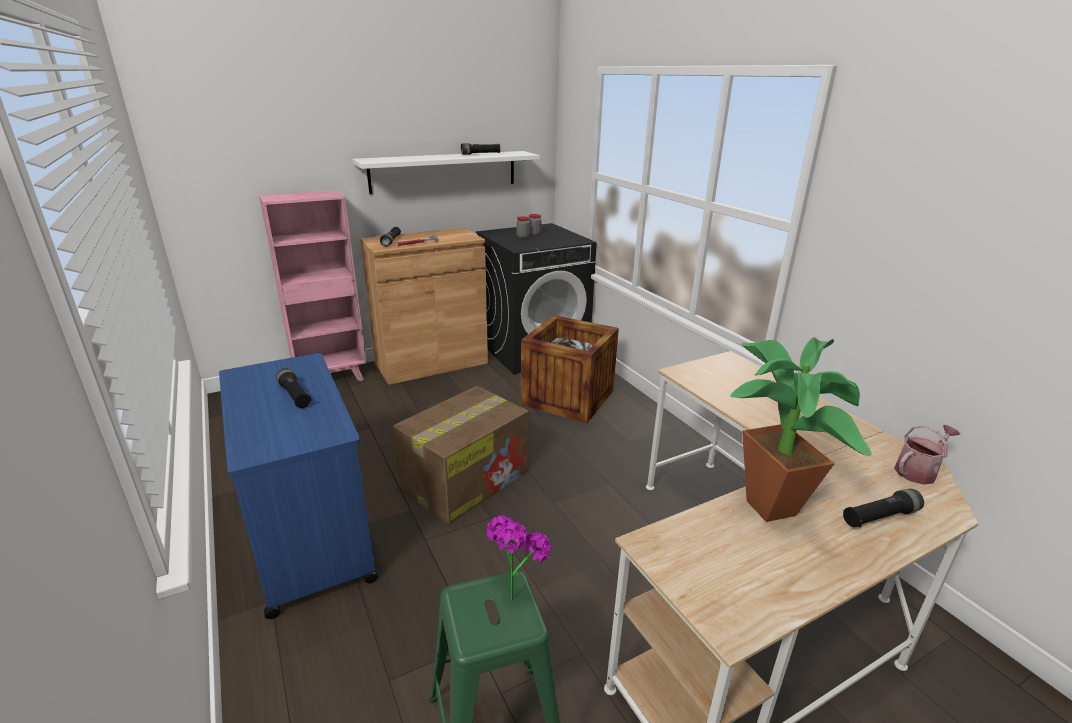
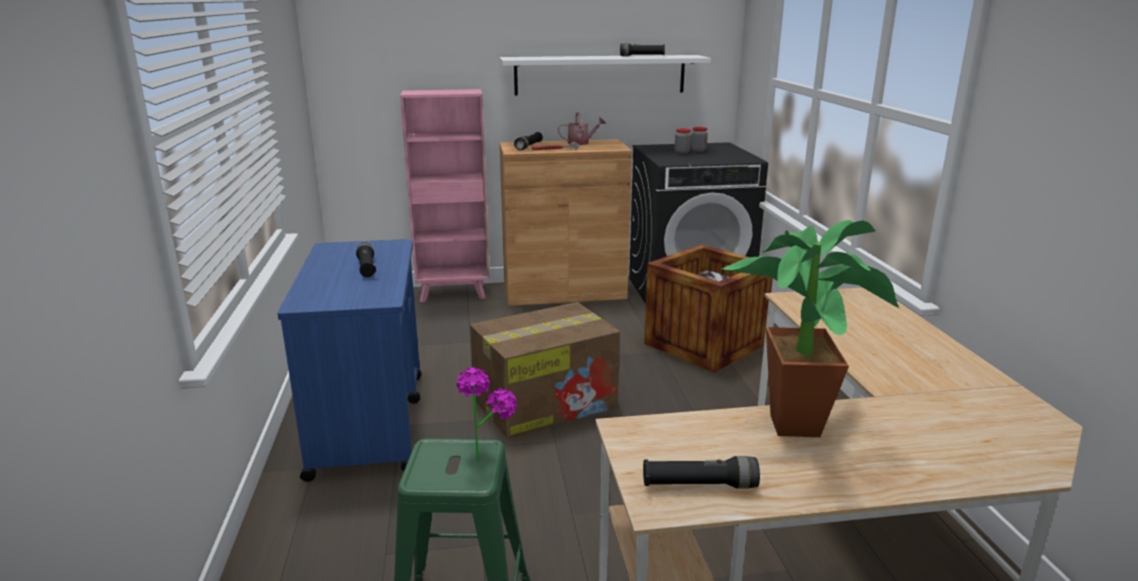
camera: 20 degrees right, 5 degrees down
black flashlight [843,489,924,528] -> black flashlight moved to [643,456,760,489]
watering can [894,425,960,485] -> watering can moved to [558,112,606,145]

